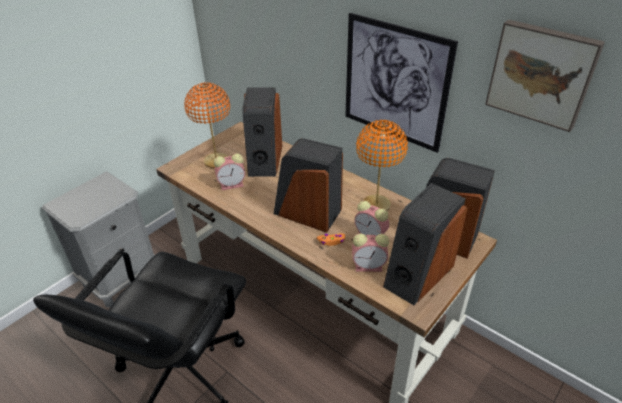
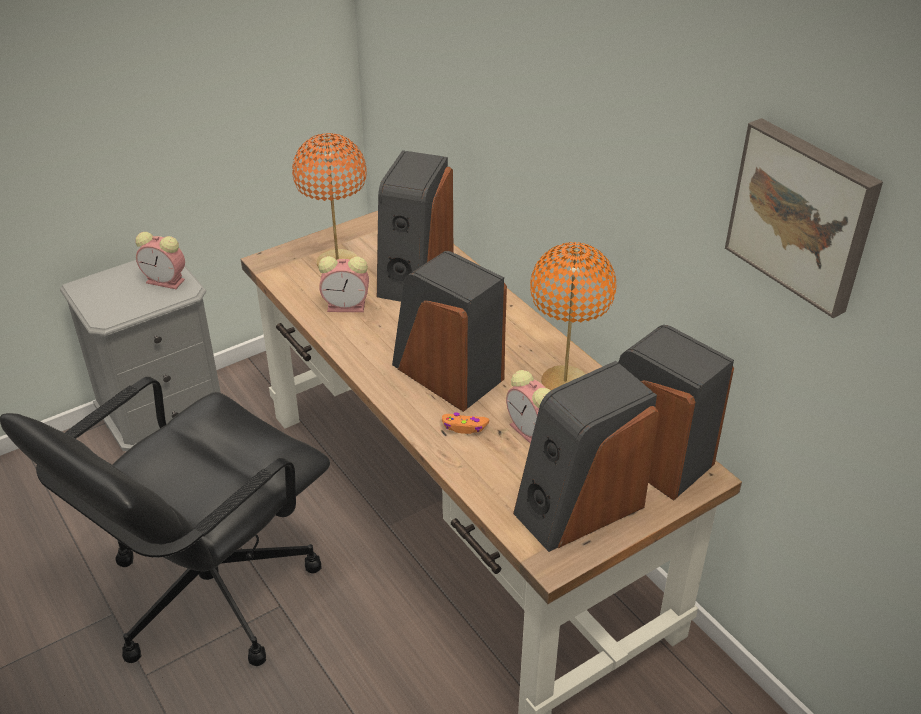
camera: 15 degrees right, 0 degrees up
picture [345,13,458,153] -> none
alarm clock [352,233,389,272] -> alarm clock moved to [136,232,185,289]

